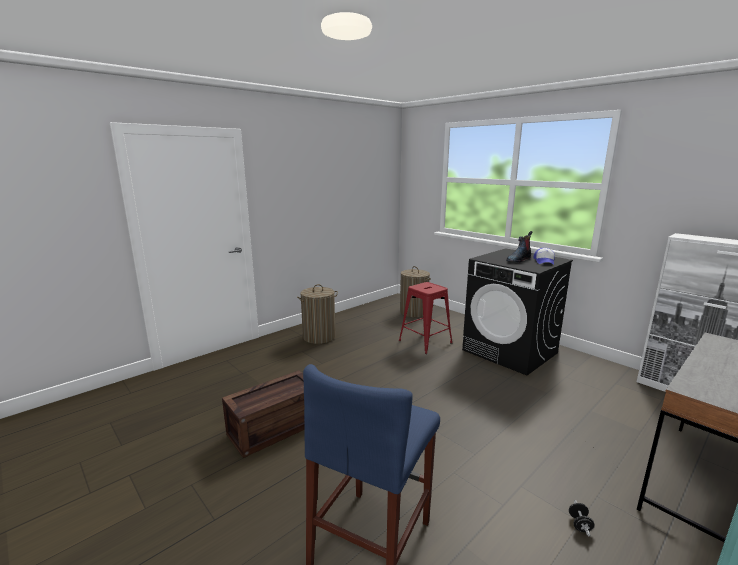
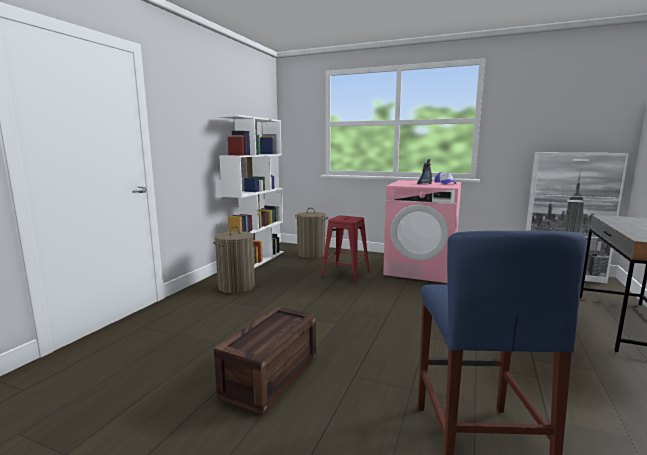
camera: 25 degrees left, 5 degrees down
black washing machine [462,248,573,375] -> pink washing machine [383,180,461,283]
black dumbbell [569,500,594,536] -> none
none -> white bookcase [217,115,284,268]

